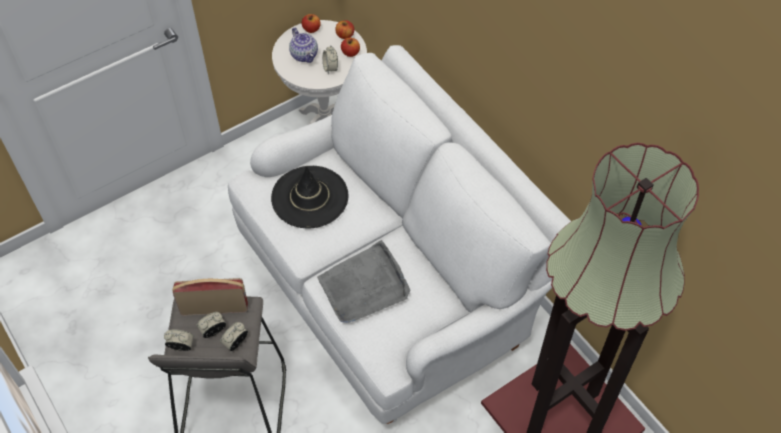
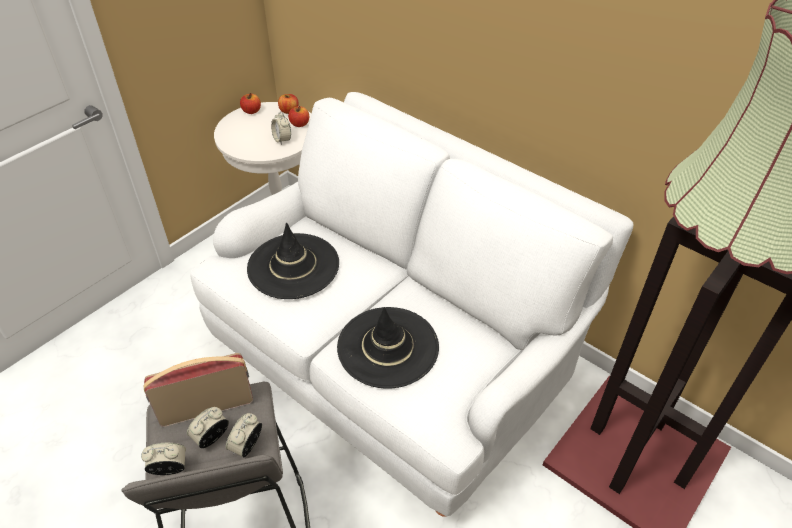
camera: 15 degrees left, 10 degrees down
teapot [289,28,318,63] -> none
grey tray [317,240,410,323] -> black hat [337,307,439,389]

